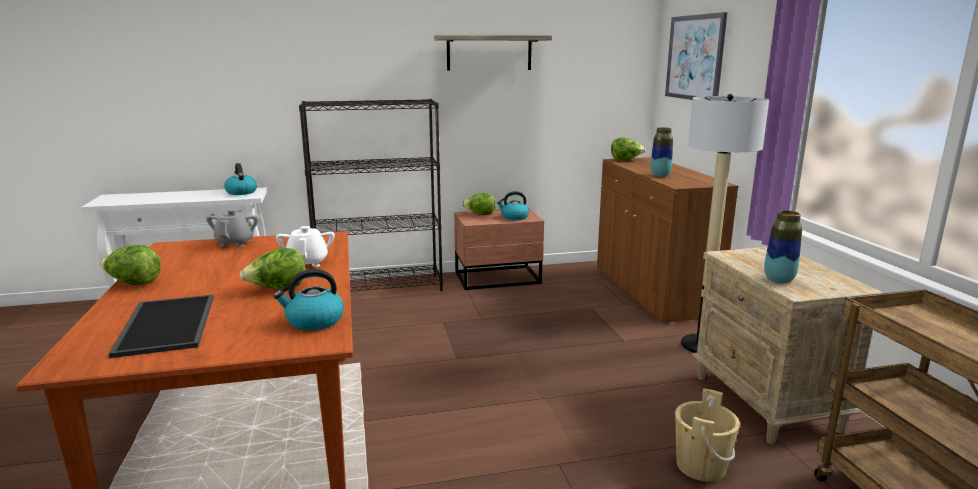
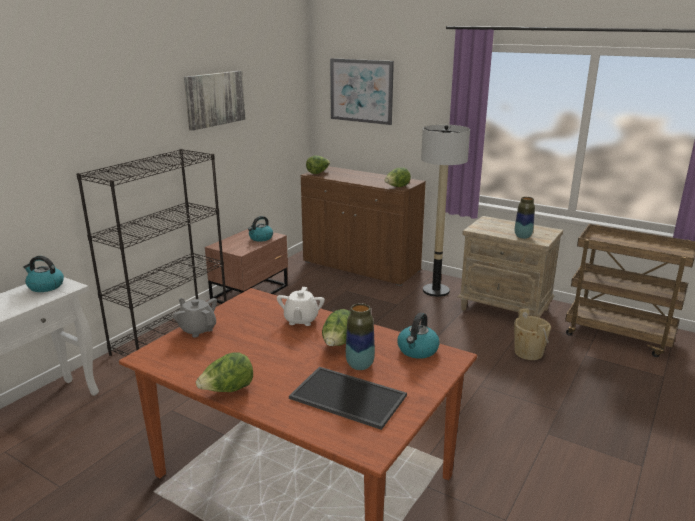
camera: 45 degrees left, 5 degrees up
white teapot [276,226,335,267] -> white teapot turned 120 degrees counterclockwise [277,287,325,326]
shelf [434,35,552,71] -> picture [184,71,246,131]
lettuce [462,193,496,215] -> lettuce moved to [384,167,411,187]
vase [650,127,673,177] -> vase moved to [346,303,375,370]

